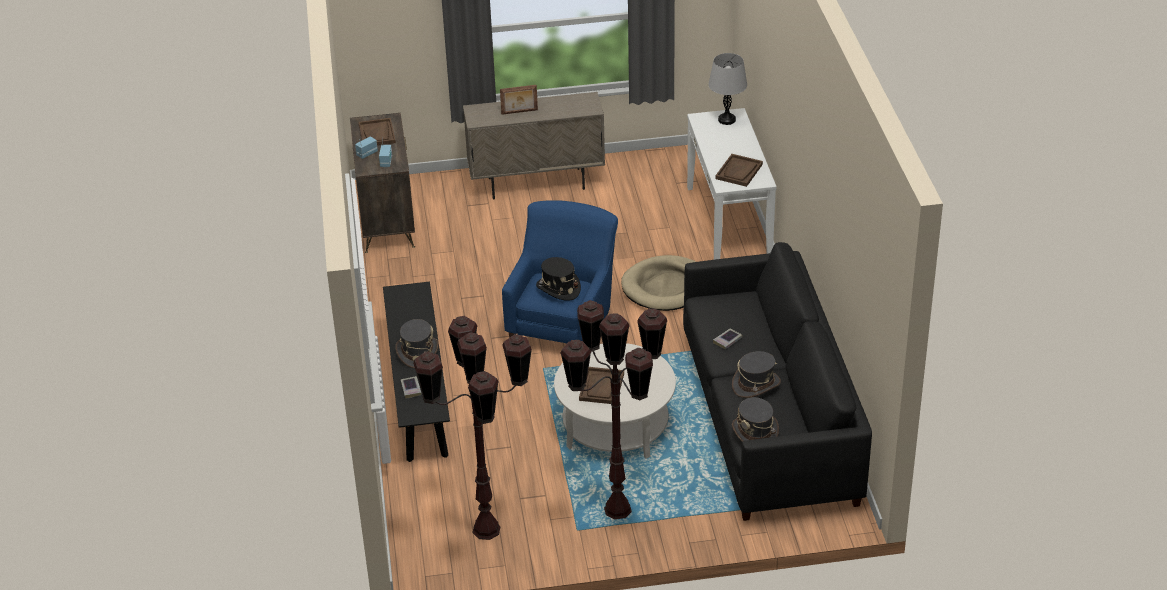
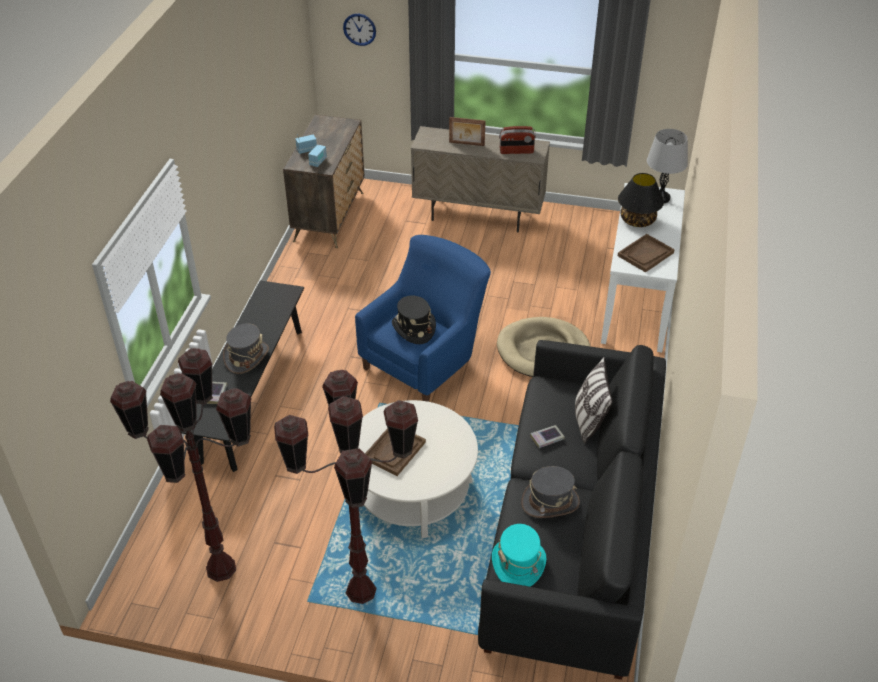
camera: 20 degrees right, 5 degrees up
brown tray [359,118,396,146] -> none
grey hat [732,397,779,442] -> turquoise hat [492,524,546,587]
none -> wall clock [343,14,376,46]
none -> radio [499,126,536,154]
none -> pillow [575,357,613,443]
none -> black table lamp [618,173,664,227]

